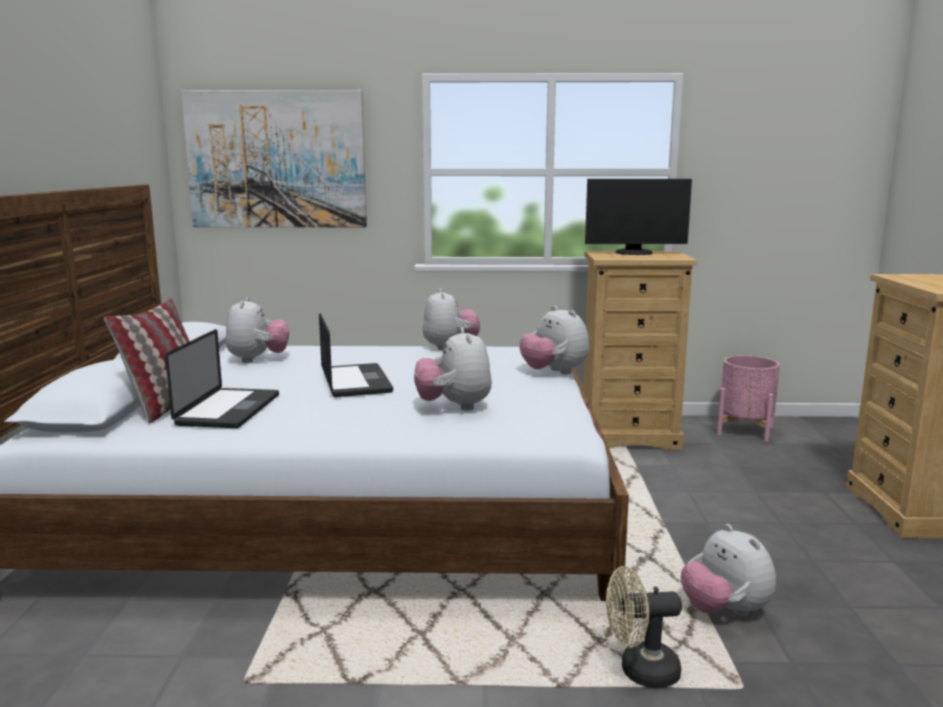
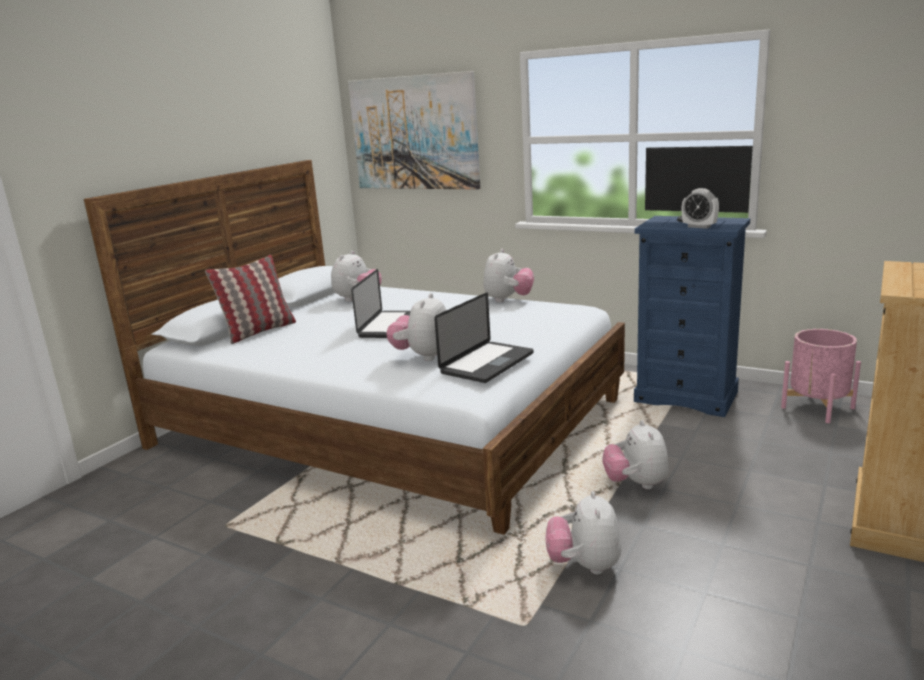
camera: 30 degrees right, 5 degrees up
laptop [165,329,279,428] -> laptop moved to [434,292,534,383]
plush toy [520,306,589,374] -> plush toy moved to [602,420,669,489]
beige dresser [584,251,697,450] -> blue dresser [634,216,750,417]
beige fan [606,566,682,688] -> none
none -> alarm clock [682,188,719,229]

